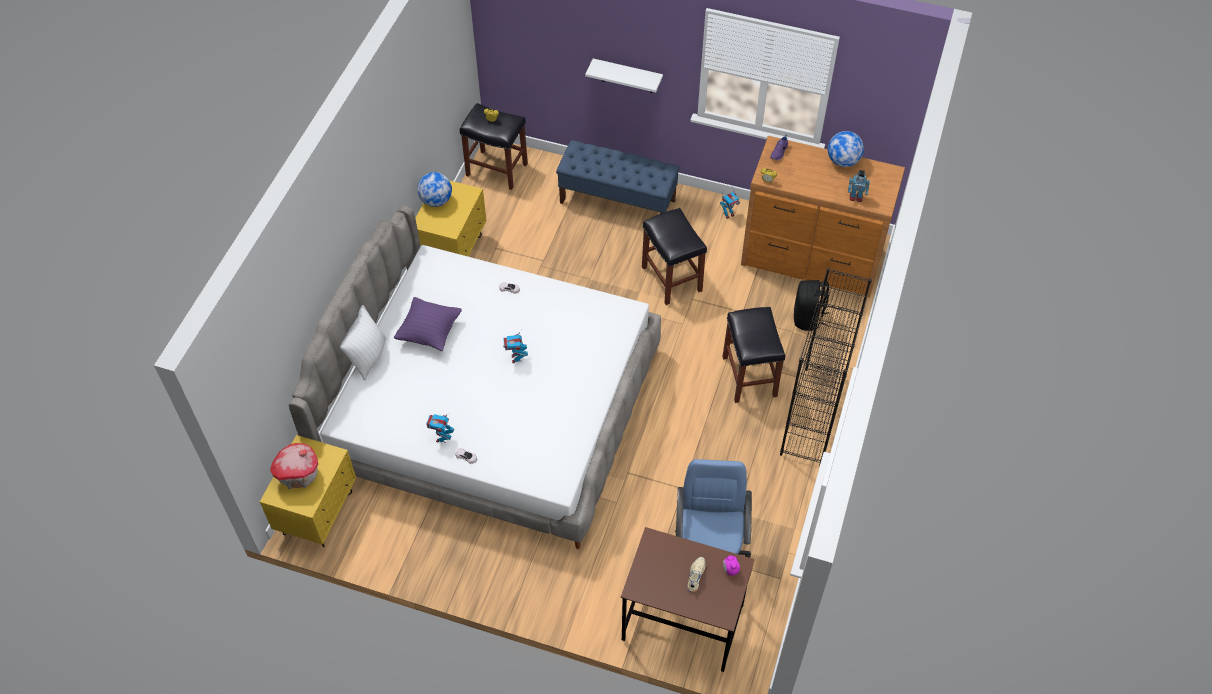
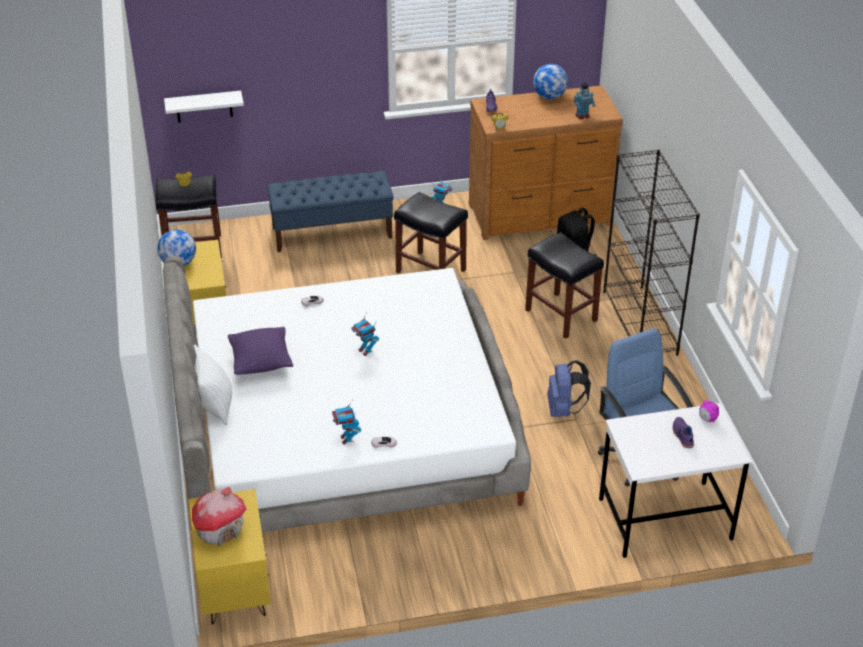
camera: 30 degrees left, 15 degrees down
white shelf [585,59,663,93] -> white shelf moved to [164,91,244,122]
brown desk [621,527,755,672] -> white desk [599,403,752,558]
beige shoe [687,557,705,592] -> purple shoe [672,417,694,448]
none -> blue backpack [547,360,591,417]

